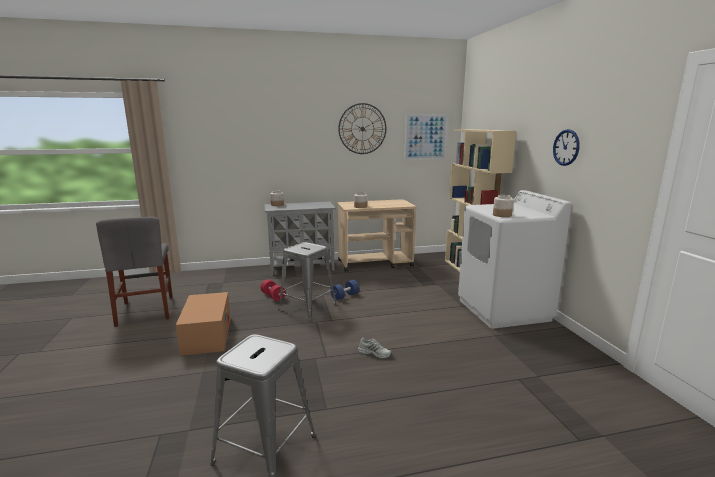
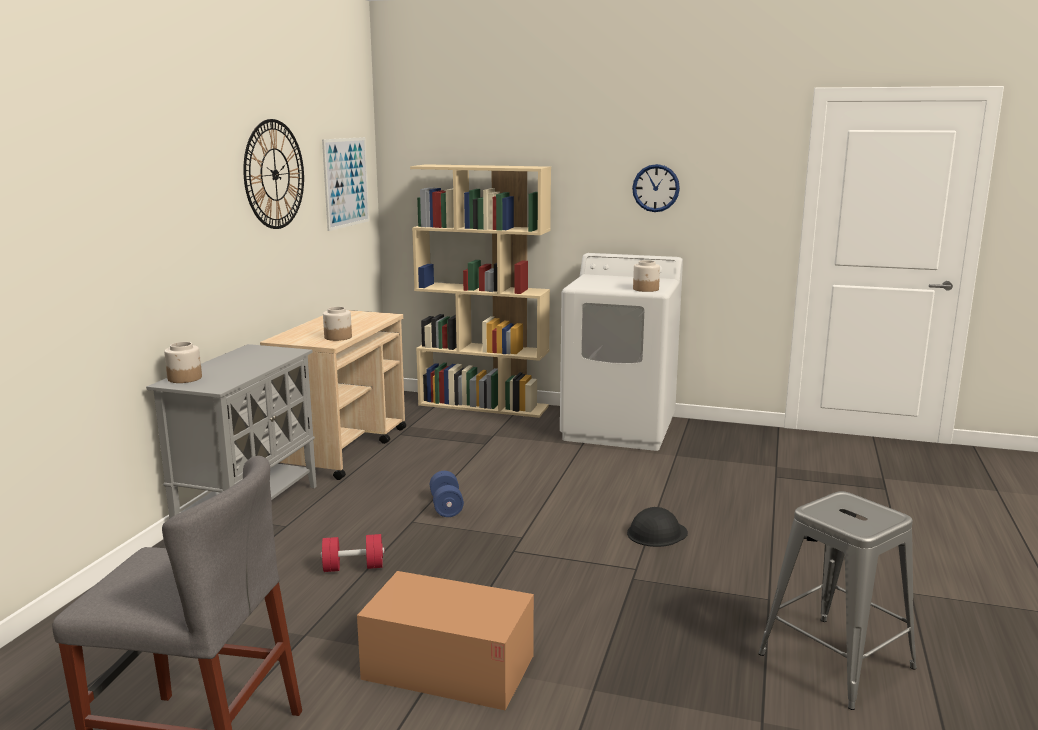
camera: 60 degrees left, 0 degrees up
grey stool [278,242,337,321] -> none
white shoe [358,337,392,359] -> black hard hat [627,507,688,547]

